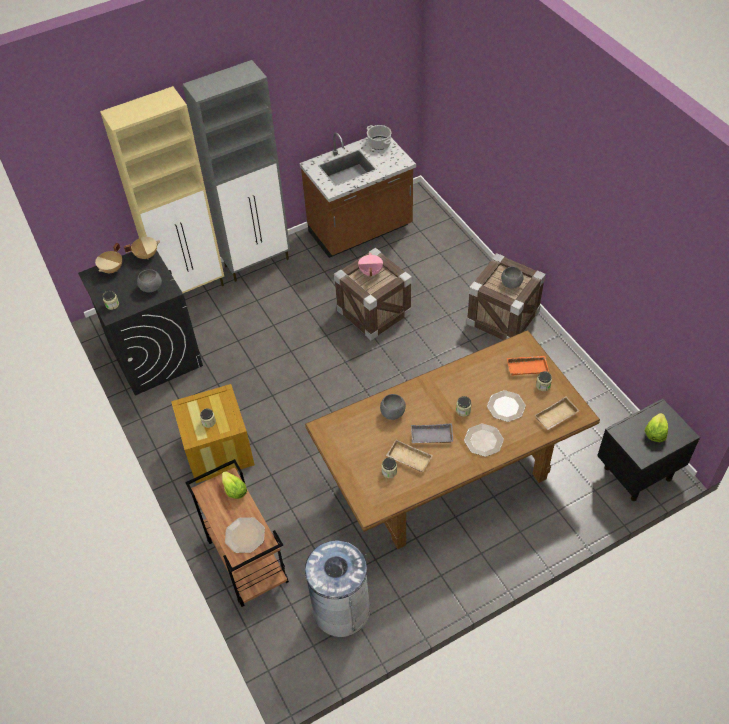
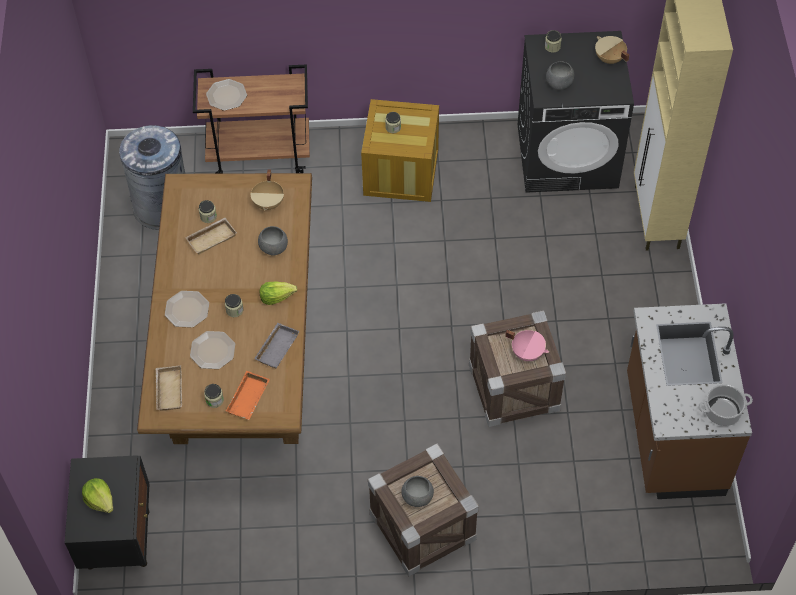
camera: 115 degrees right, 5 degrees up
beige cooking pot [124,237,160,259] -> beige cooking pot moved to [251,170,284,210]
grey cabinet [183,60,290,282] -> none
lettuce [222,471,247,499] -> lettuce moved to [259,282,297,305]
grey tray [411,423,453,443] -> grey tray moved to [254,323,300,368]

